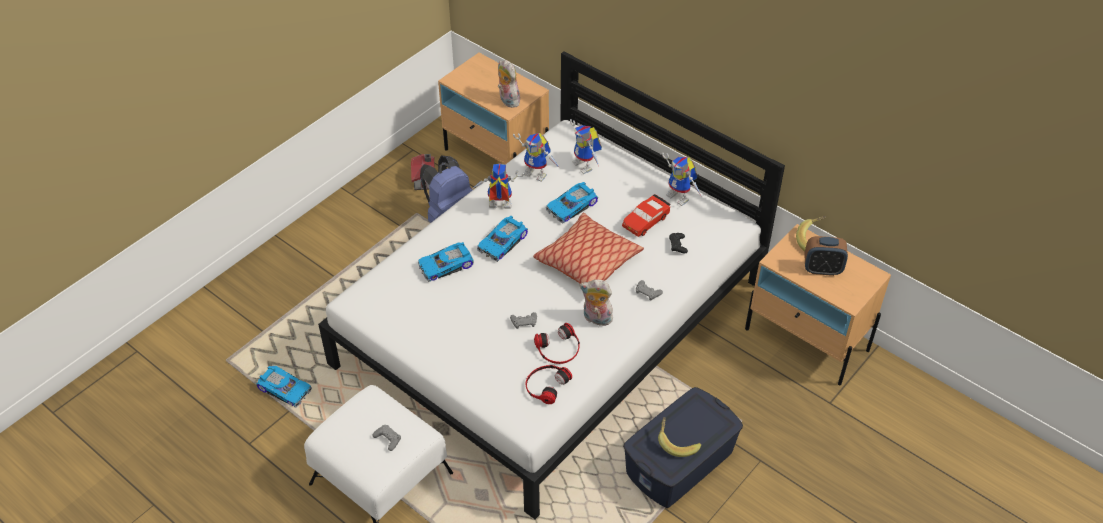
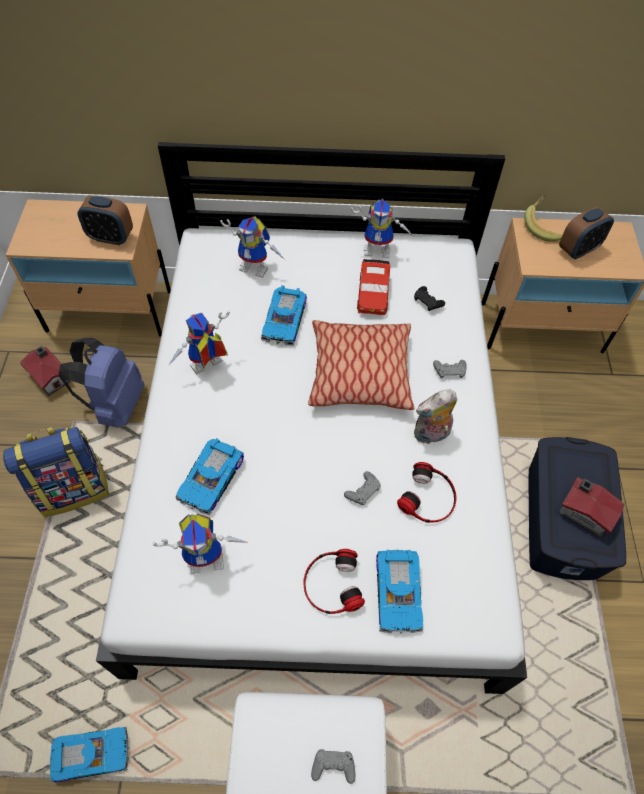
camera: 40 degrees left, 10 degrees up
toy car [477,216,528,262] -> toy car moved to [376,550,423,634]
plush toy [498,60,520,108] -> alarm clock [78,195,133,245]
toy robot [513,133,560,182] -> toy robot moved to [152,514,249,574]
headphones [526,365,572,404] -> headphones moved to [303,549,365,614]
banana [658,417,701,457] -> toy house [559,477,625,537]
none -> backpack [3,427,109,517]

